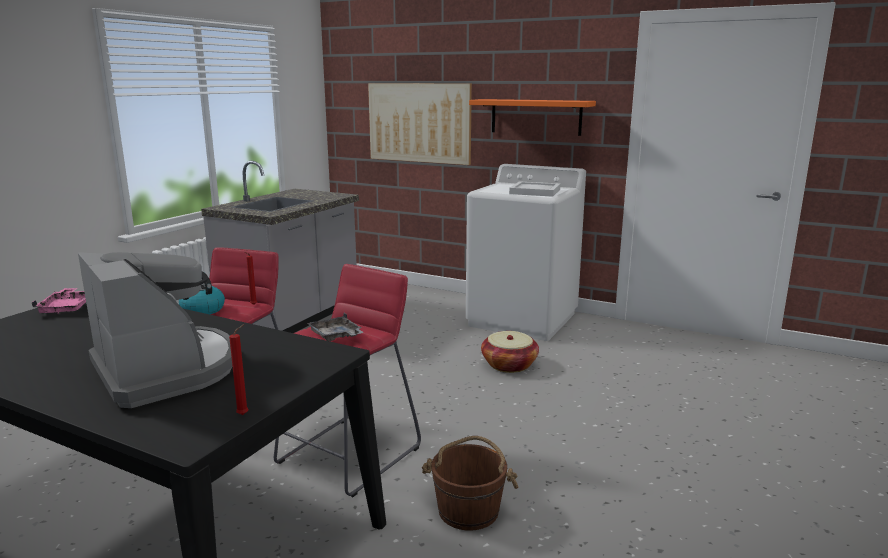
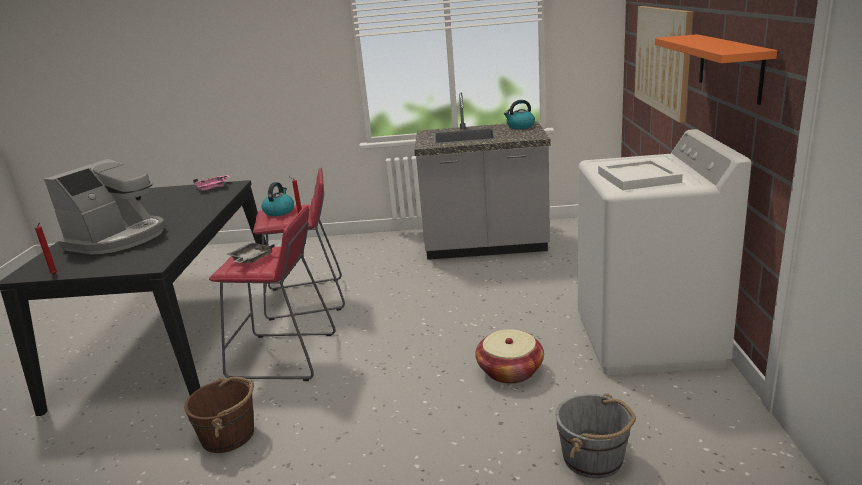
camera: 65 degrees right, 5 degrees up
none -> kettle [504,100,535,129]
none -> grey bucket [556,393,636,479]

